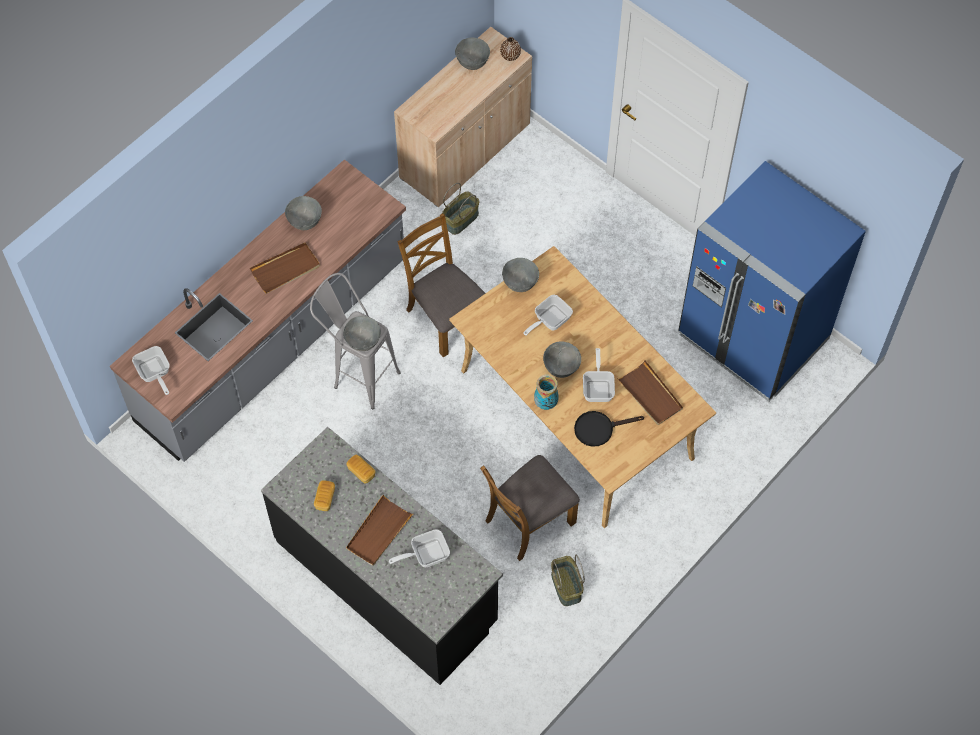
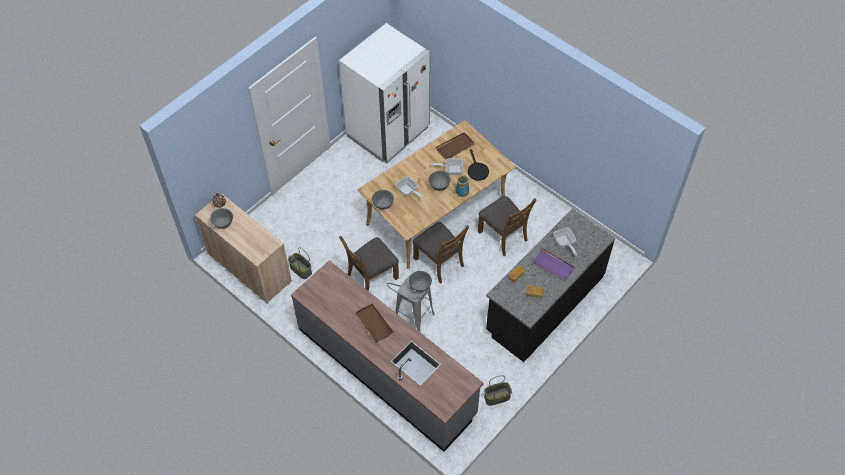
camera: 90 degrees left, 5 degrees down
frying pan [132,346,170,395] -> none
grey bowl [285,196,322,230] -> none
brown tray [346,495,413,566] -> purple tray [532,248,575,281]
basket [551,555,585,606] -> basket moved to [484,375,512,406]
blue fridge [678,161,866,402] -> white fridge [339,23,430,164]
none -> brown chair [413,222,469,284]

